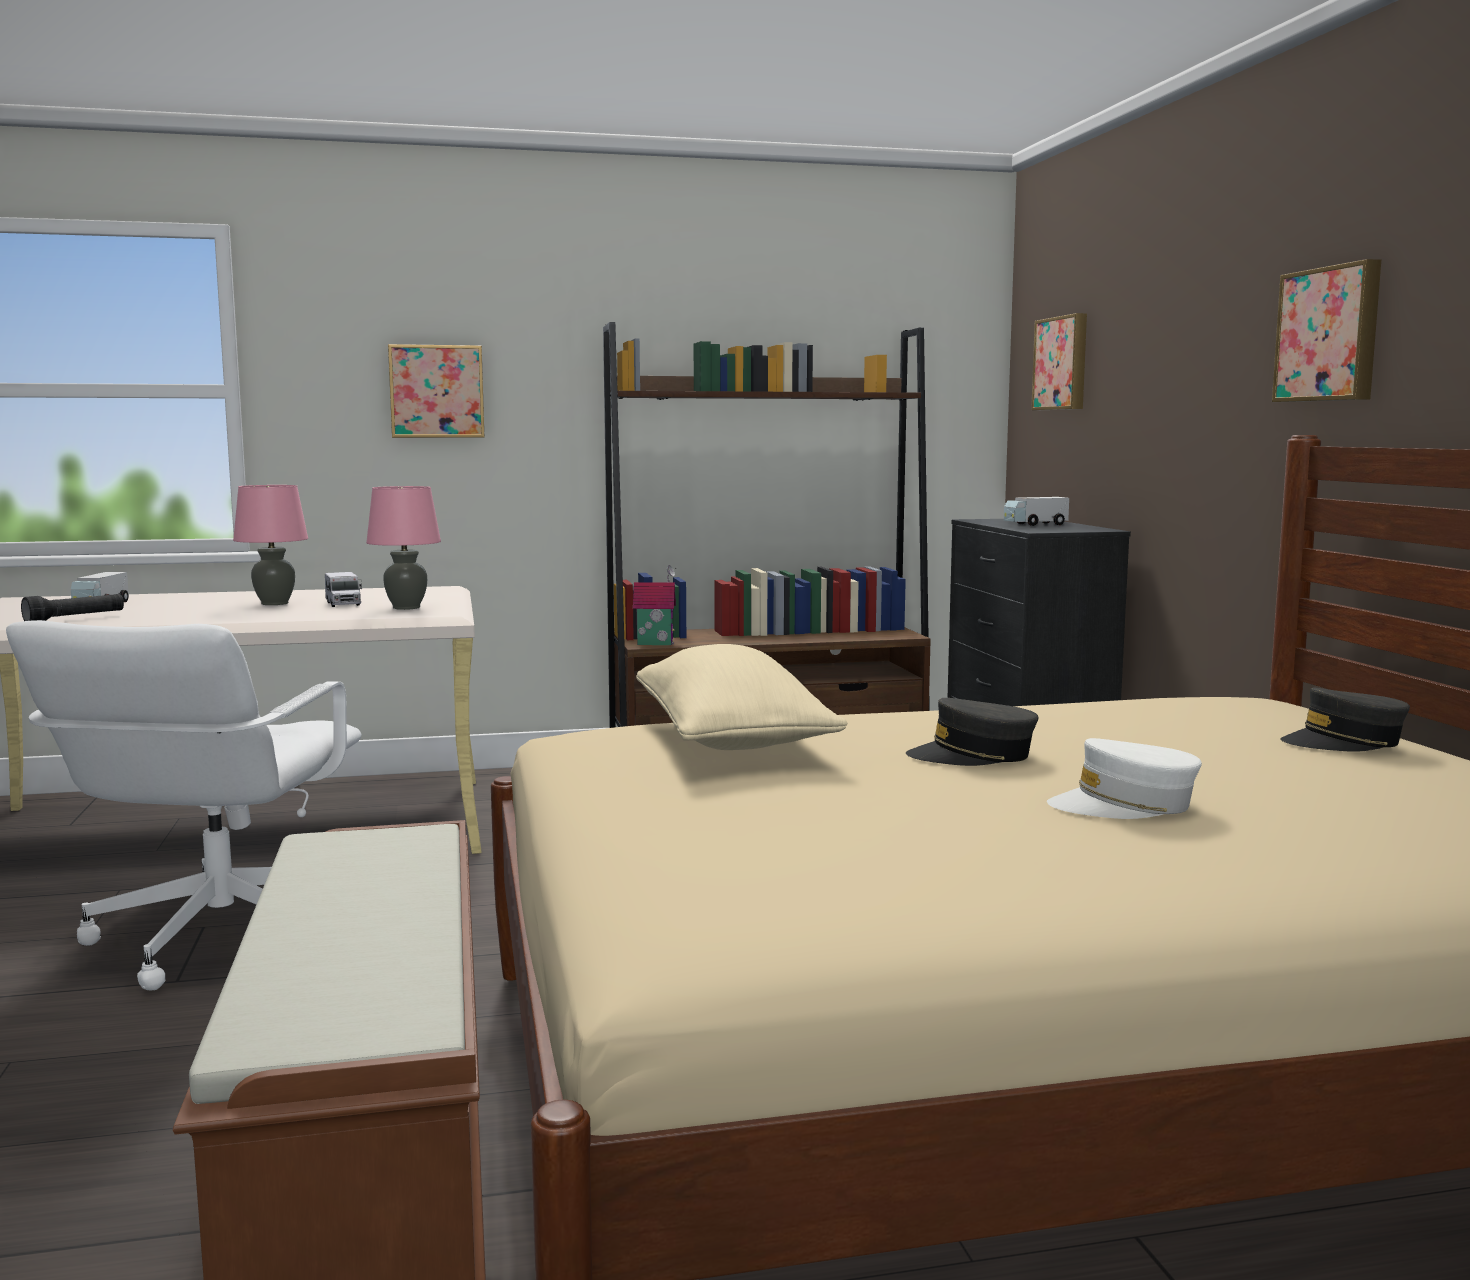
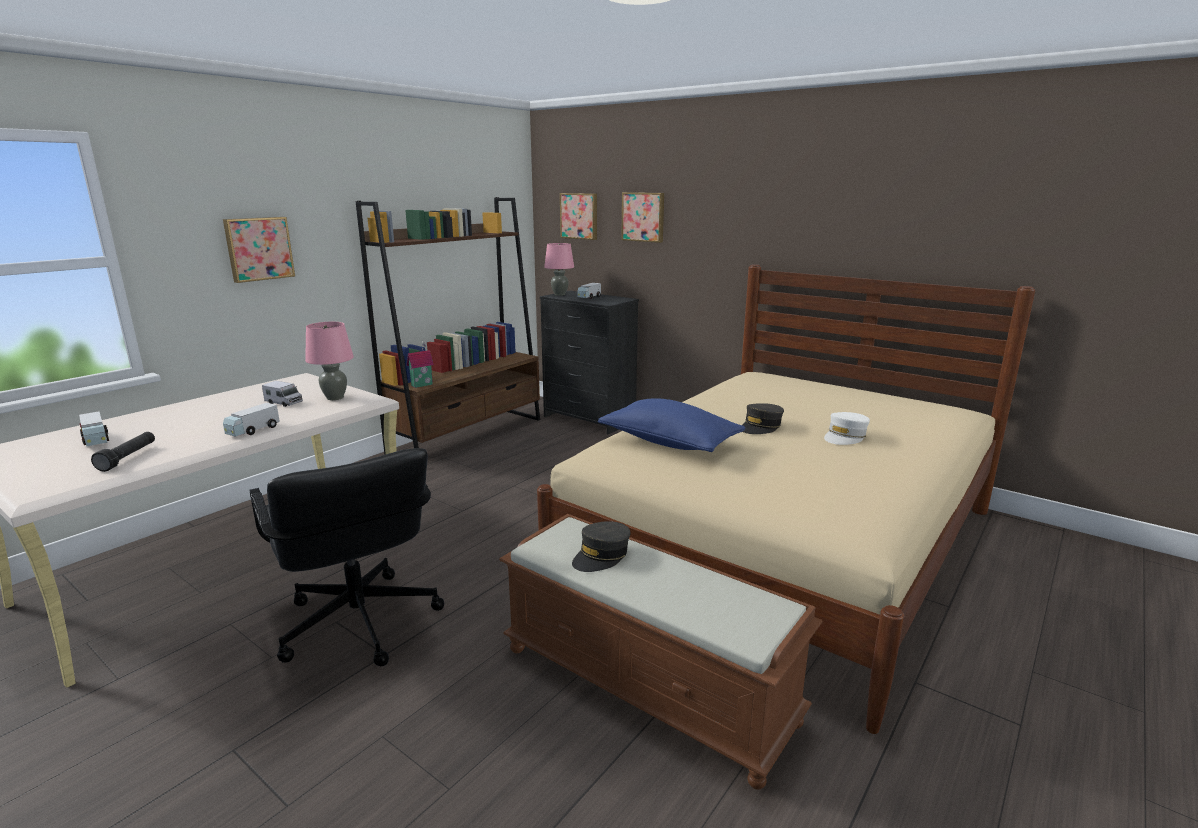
camera: 40 degrees left, 10 degrees up
white office chair [6,620,362,991] -> black office chair [249,448,444,666]
pink table lamp [233,485,308,605] -> pink table lamp moved to [544,243,574,296]
beige pillow [636,644,847,750] -> blue pillow [598,398,745,452]
picture [1272,259,1381,402] -> picture moved to [621,192,664,243]
grey cap [1280,688,1410,752] -> grey cap moved to [572,521,630,572]
none -> toy truck [223,403,280,437]

